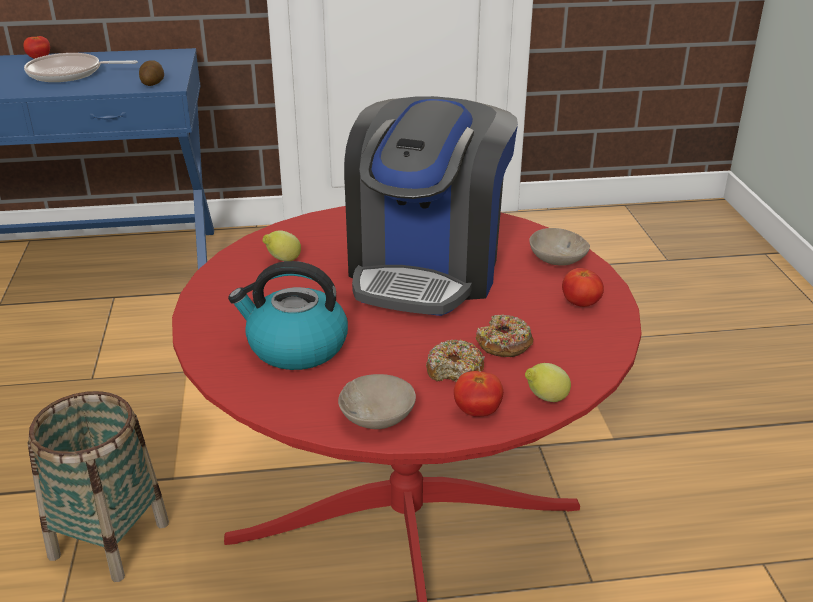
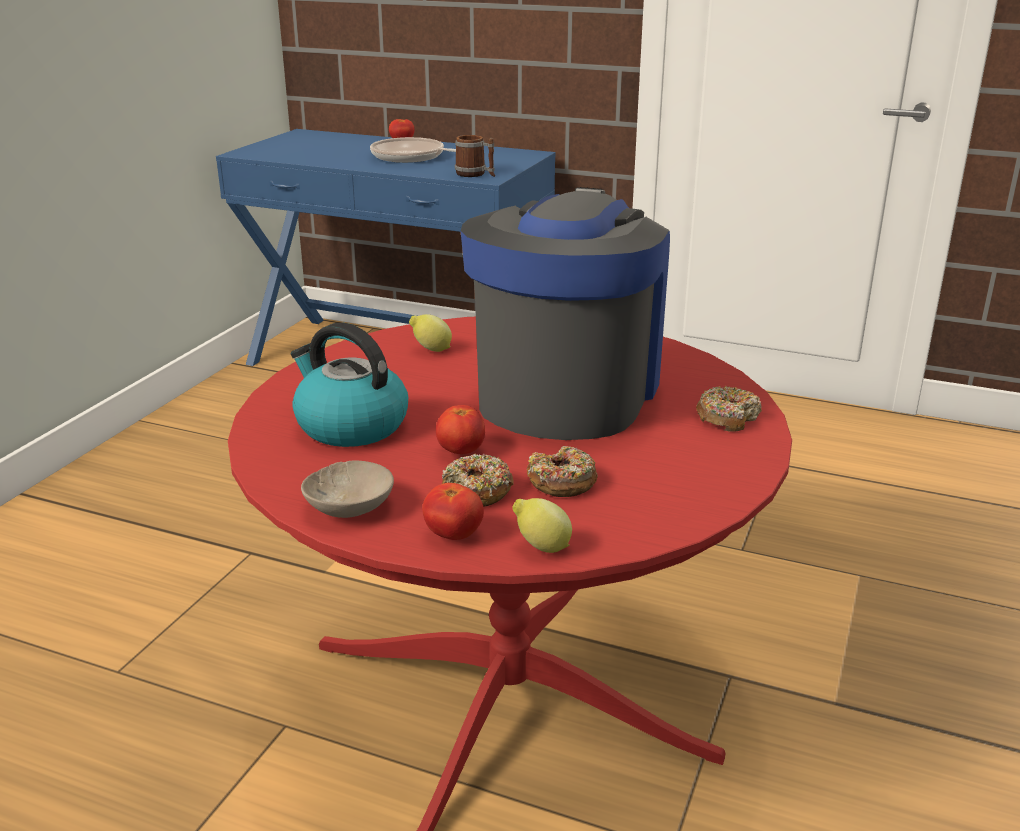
camera: 30 degrees right, 5 degrees down
basket [27,391,169,582] -> none
potato [139,61,164,86] -> mug [455,135,495,177]
coffee machine [344,96,518,316] -> coffee machine turned 150 degrees clockwise [461,187,670,440]
beige bowl [529,228,590,266] -> donut [696,385,762,432]
tomato [562,268,604,307] -> tomato moved to [436,405,485,454]

